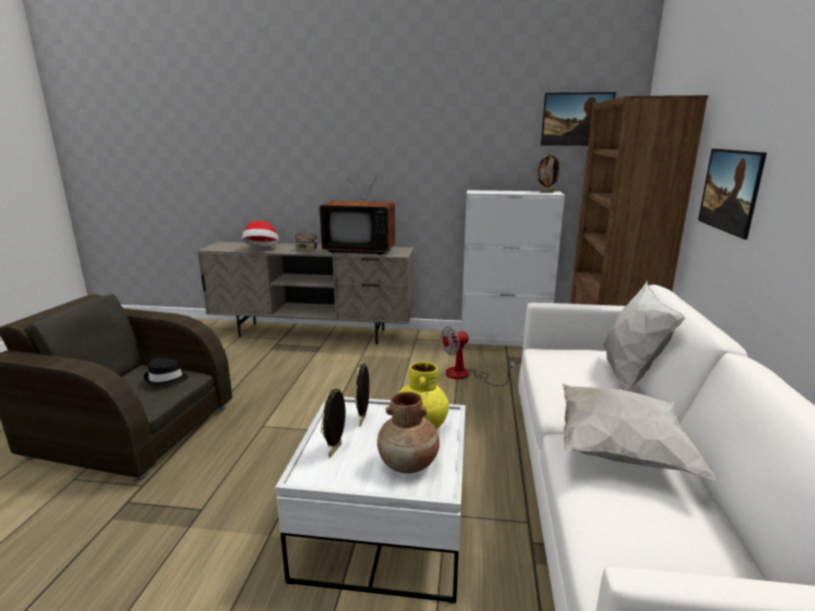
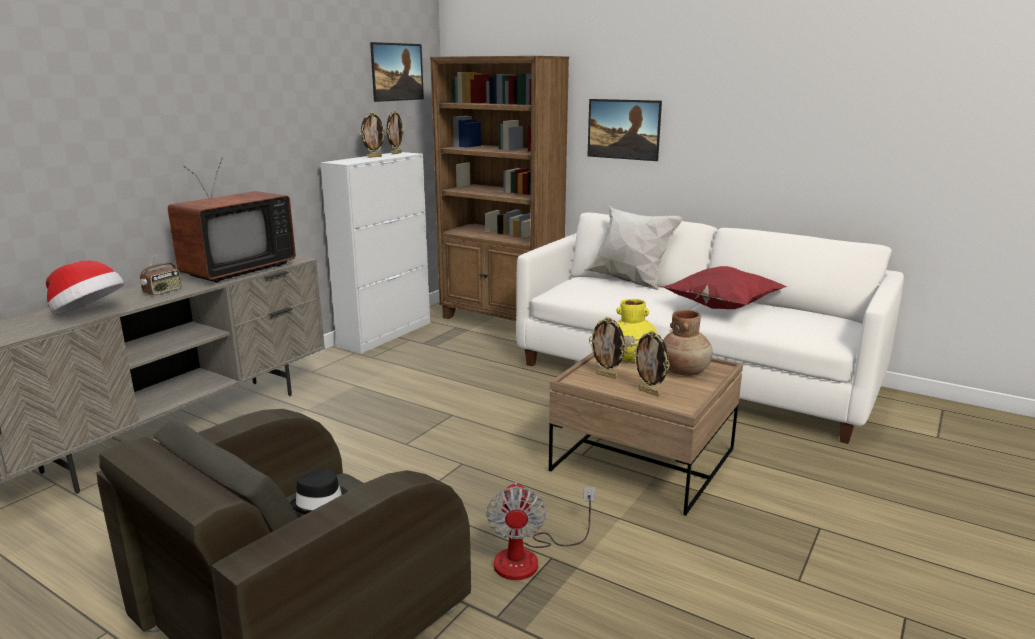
camera: 65 degrees left, 0 degrees up
white coffee table [275,397,465,603] -> brown coffee table [549,352,743,516]
fan [441,326,515,386] -> fan moved to [486,482,595,580]
white pillow [562,384,716,480] -> red pillow [660,266,787,309]
none -> picture frame [360,112,386,158]

